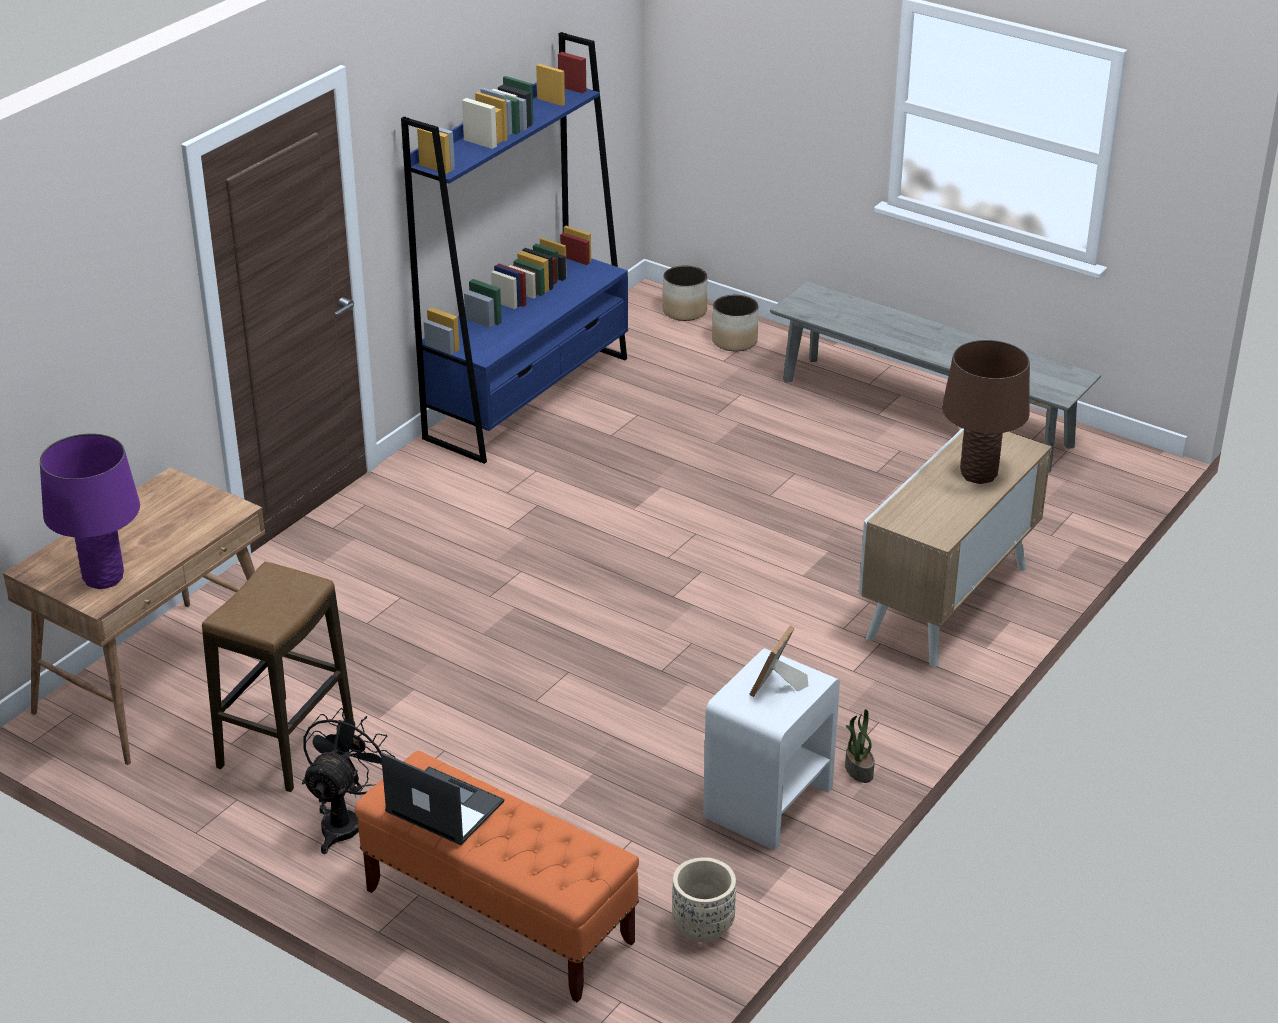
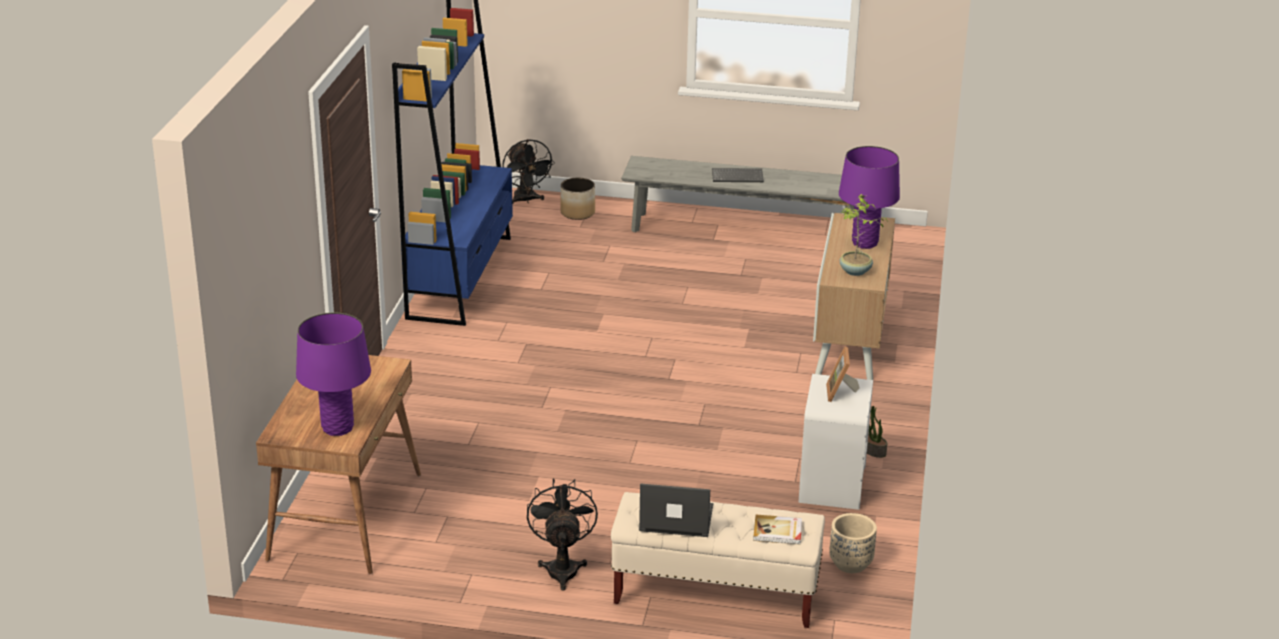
camera: 25 degrees left, 5 degrees down
stool [202,561,354,792] -> none
orange bench [355,751,639,1003] -> beige bench [611,492,825,628]
planter [663,265,707,321] -> black fan [502,139,555,205]
brown table lamp [942,340,1030,484] -> purple table lamp [839,146,900,249]
none -> keyboard [712,168,764,182]
none -> book [753,515,802,544]
none -> potted plant [840,194,888,276]

